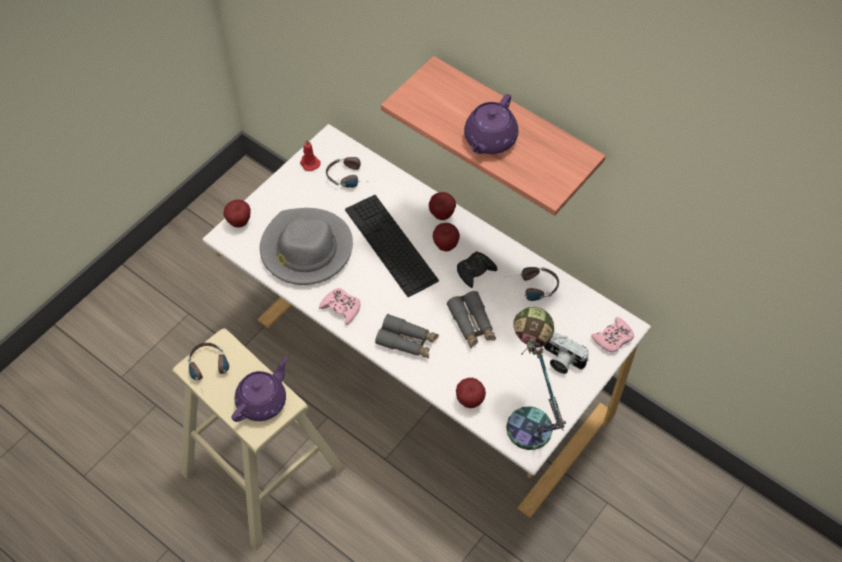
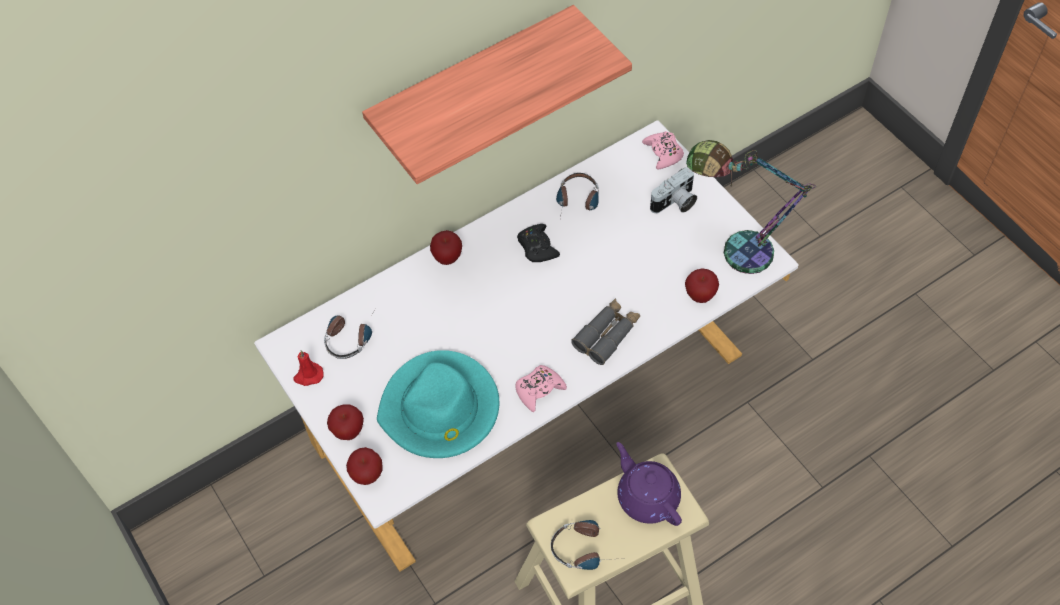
camera: 70 degrees left, 0 degrees up
grey hat [260,208,353,285] -> turquoise hat [377,350,499,458]
keyboard [345,195,439,297] -> none
apple [432,223,460,252] -> apple moved to [327,404,364,440]
grey binoculars [447,291,496,348] -> none
purple teapot [464,94,518,154] -> none

